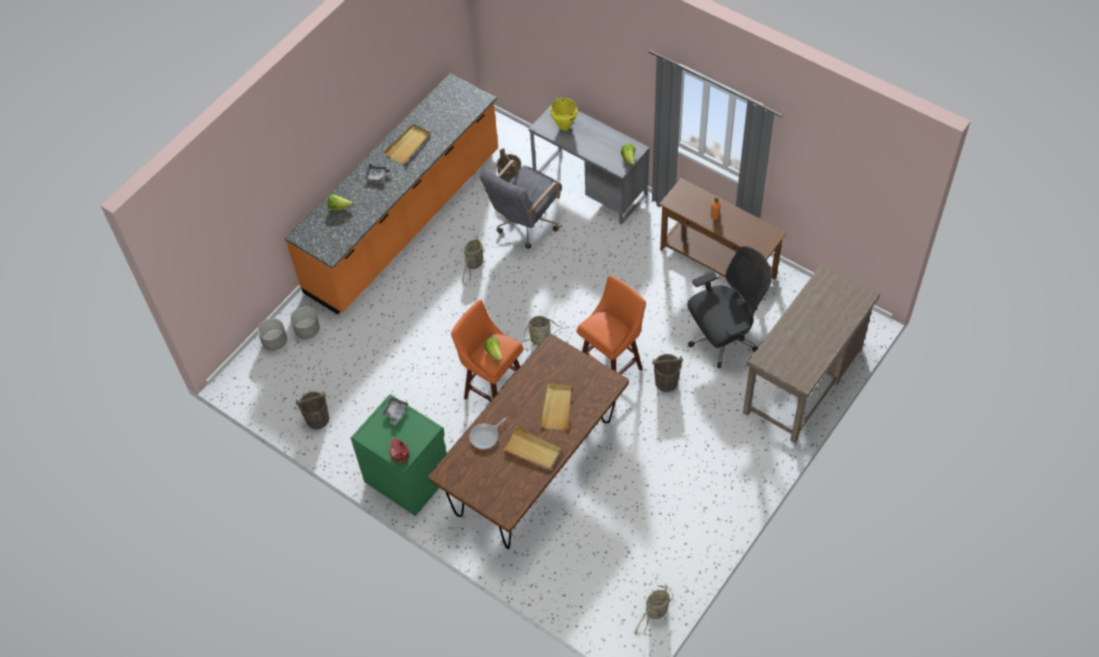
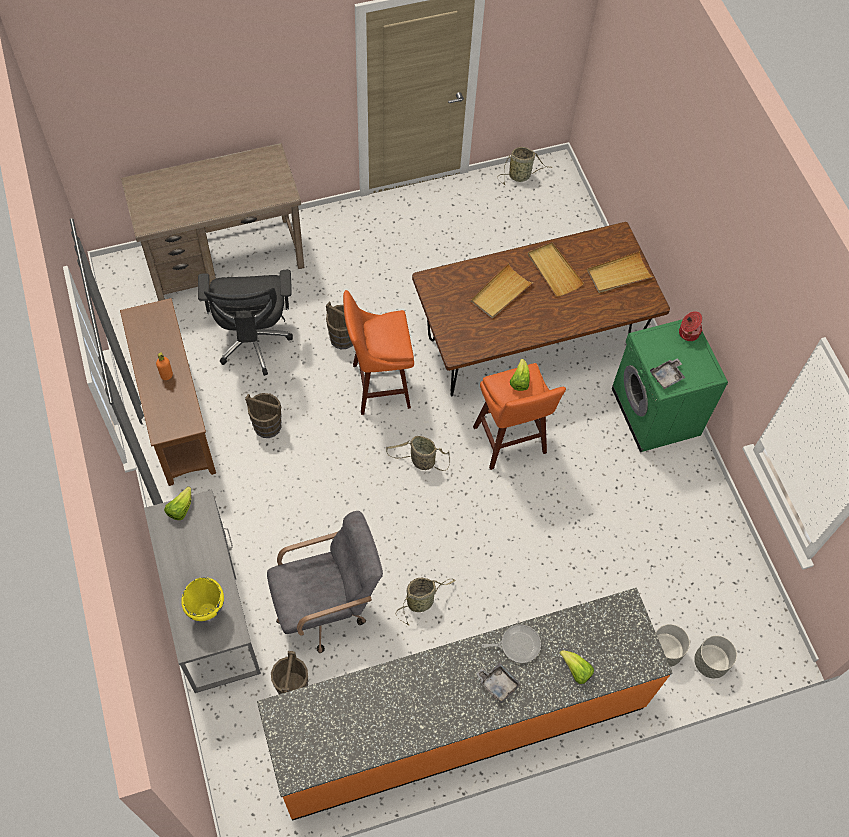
camera: 150 degrees left, 5 degrees up
brown bucket [296,391,329,429] -> brown bucket moved to [245,393,282,438]
beige tray [384,124,431,164] -> beige tray moved to [587,251,654,293]
frying pan [469,418,506,449] -> frying pan moved to [482,624,541,663]
office chair [687,246,772,368] -> office chair turned 105 degrees counterclockwise [198,270,293,376]

